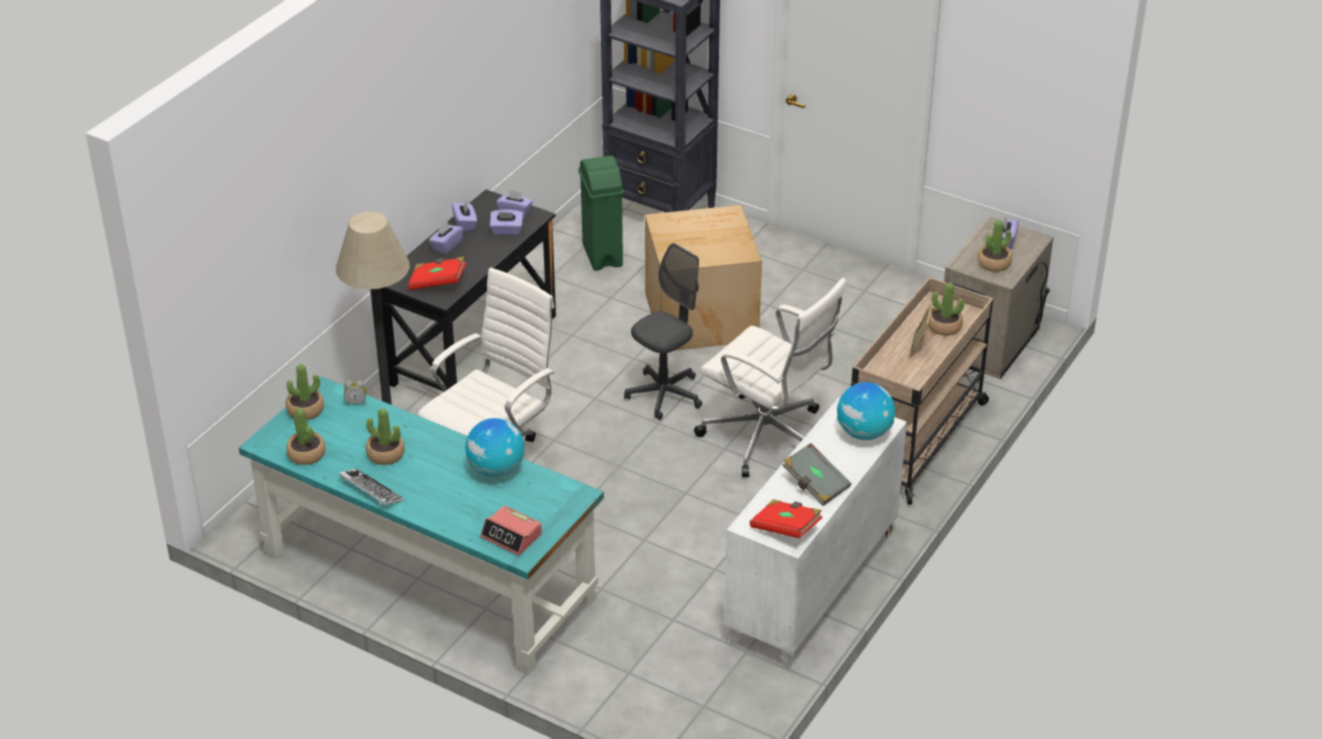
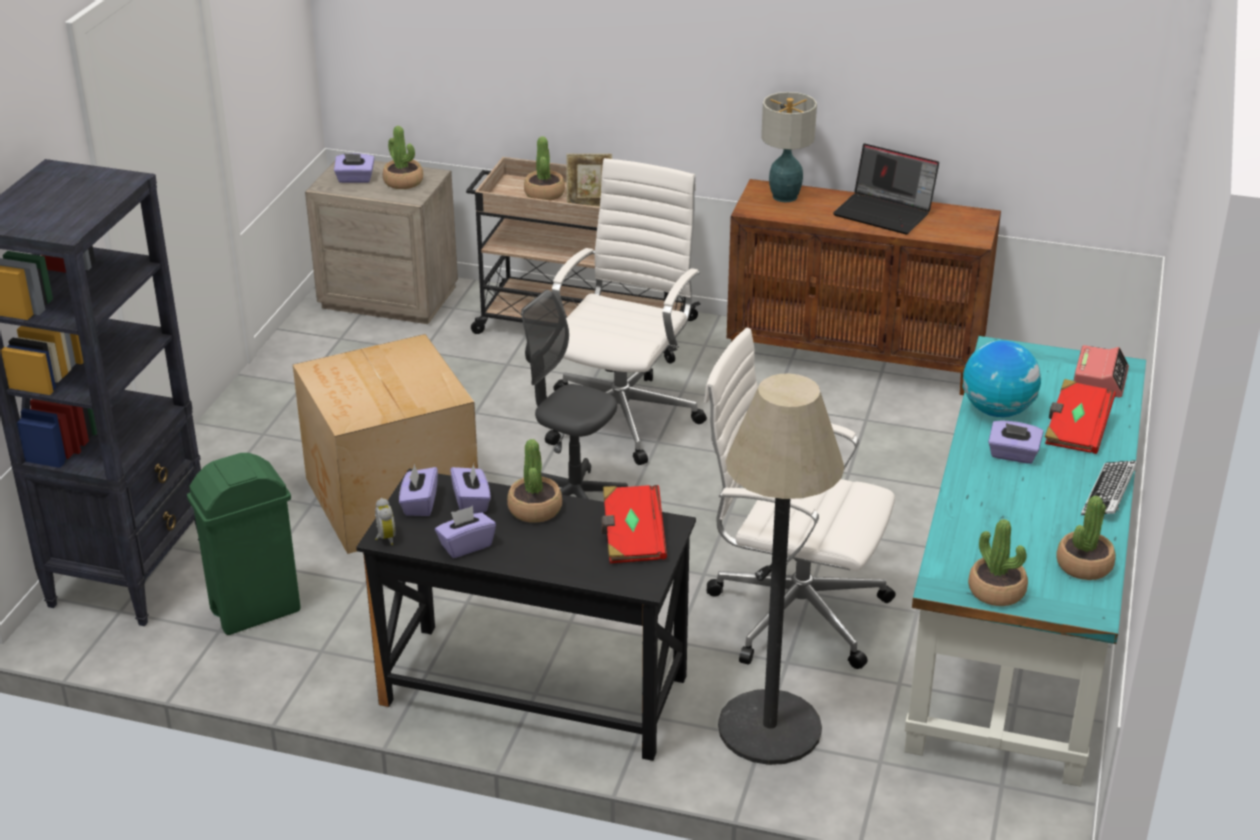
camera: 105 degrees left, 5 degrees down
alarm clock [344,380,366,405] -> alarm clock moved to [375,498,396,545]
potted plant [366,408,405,465] -> potted plant moved to [507,439,562,523]
purple tissue box [429,221,464,254] -> purple tissue box moved to [988,420,1043,464]
white cabinet [724,397,907,668] -> brown cabinet [727,179,1001,395]
red book [750,499,822,538] -> red book moved to [1045,379,1116,454]
grey book [782,443,852,506] -> laptop [833,143,939,234]
globe [837,382,895,440] -> table lamp [761,92,817,202]

